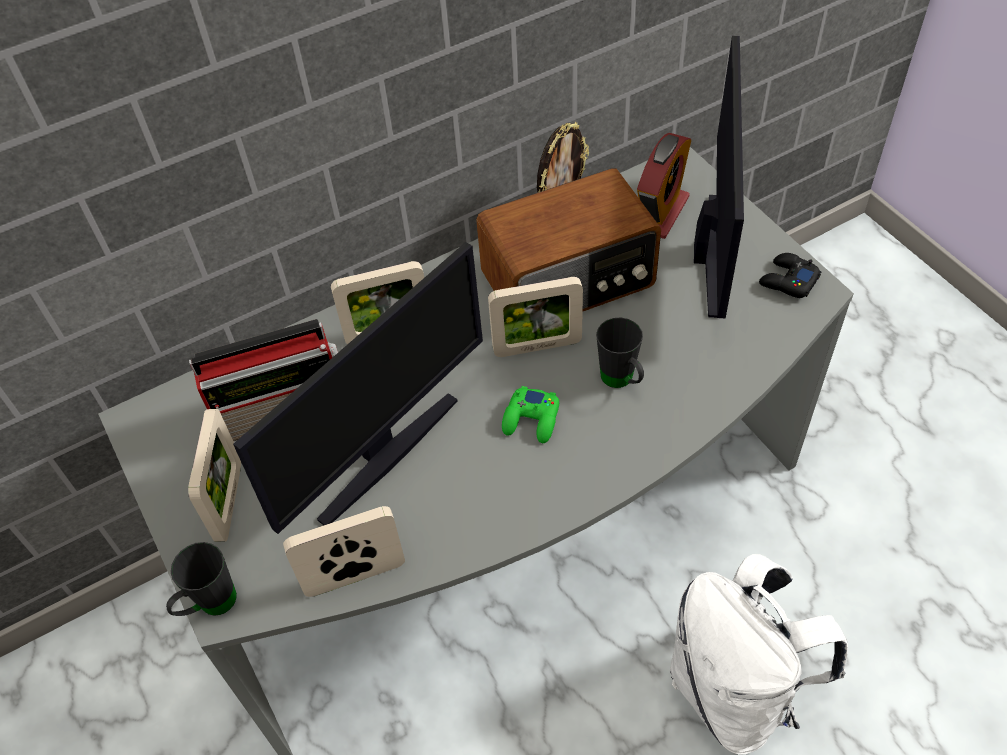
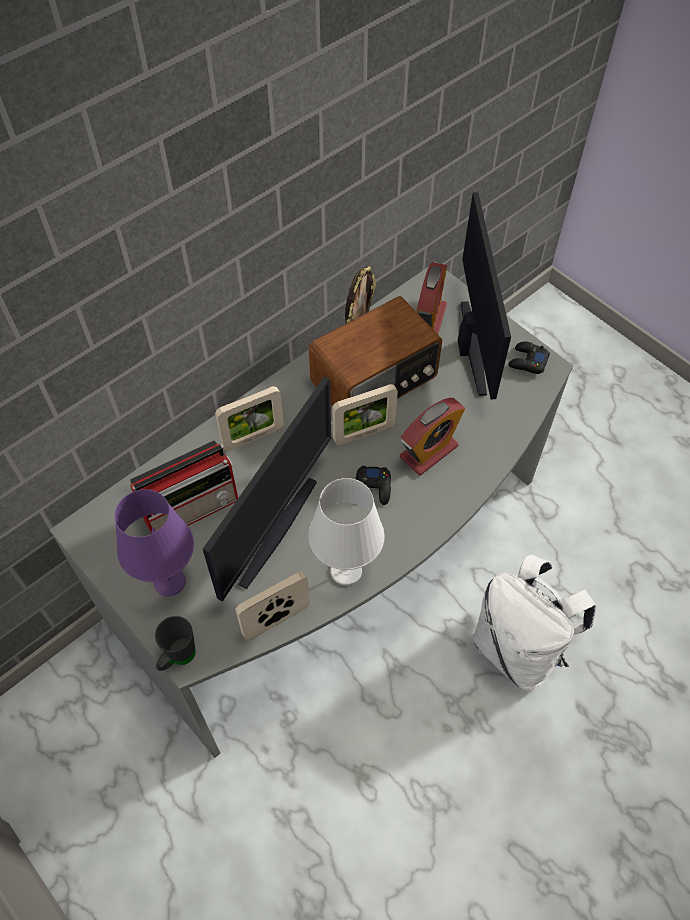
camera: 15 degrees left, 5 degrees up
picture frame [188,409,241,542] -> purple table lamp [114,489,194,596]
green game controller [502,386,559,443] -> black game controller [356,466,391,505]
black mug [596,317,644,388] -> alarm clock [400,398,465,475]
none -> white table lamp [308,478,385,586]

